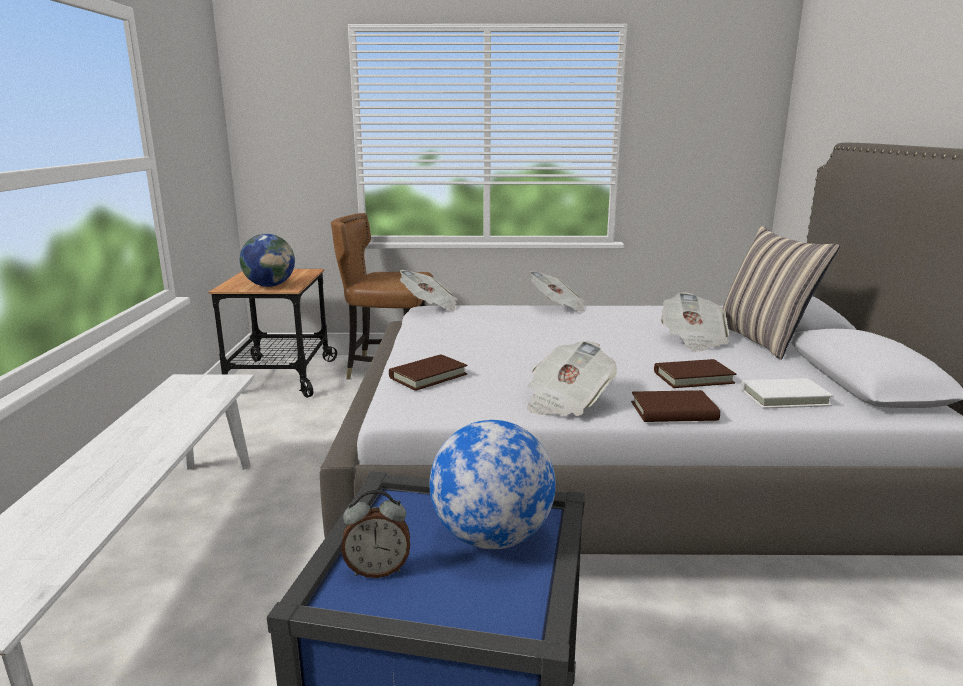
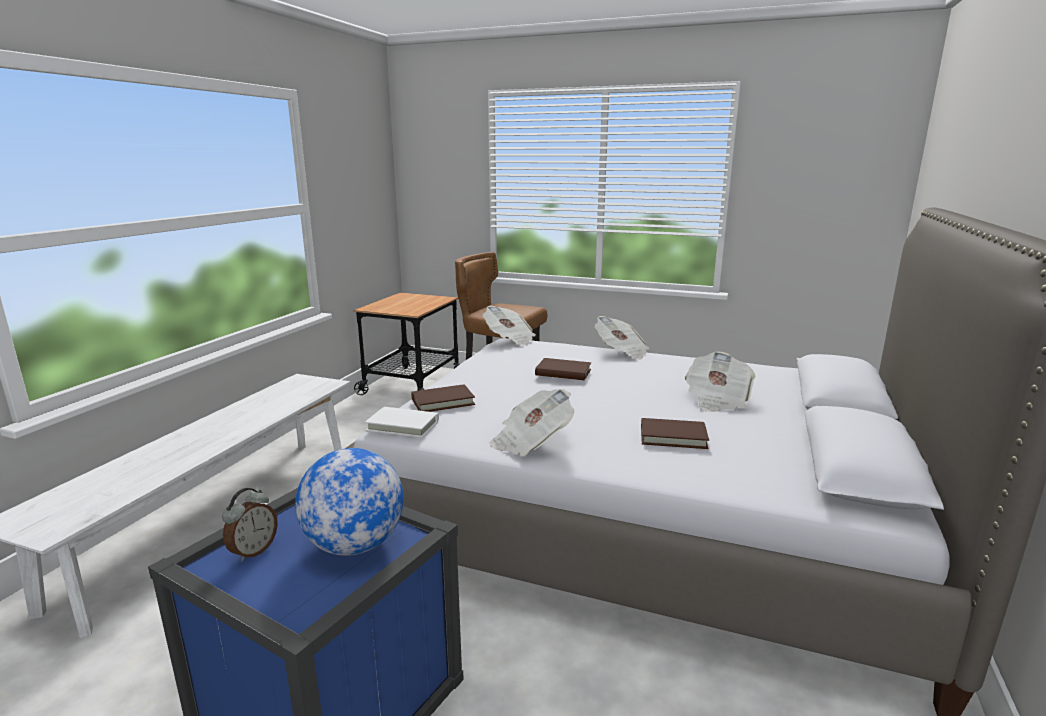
camera: 20 degrees right, 0 degrees up
globe [240,234,295,287] -> none
alarm clock [341,490,410,578] -> alarm clock turned 75 degrees counterclockwise [222,488,278,562]
brown book [631,390,720,422] -> brown book moved to [535,358,591,380]
pillow [723,226,840,360] -> none
white book [741,378,834,409] -> white book moved to [365,407,439,438]

